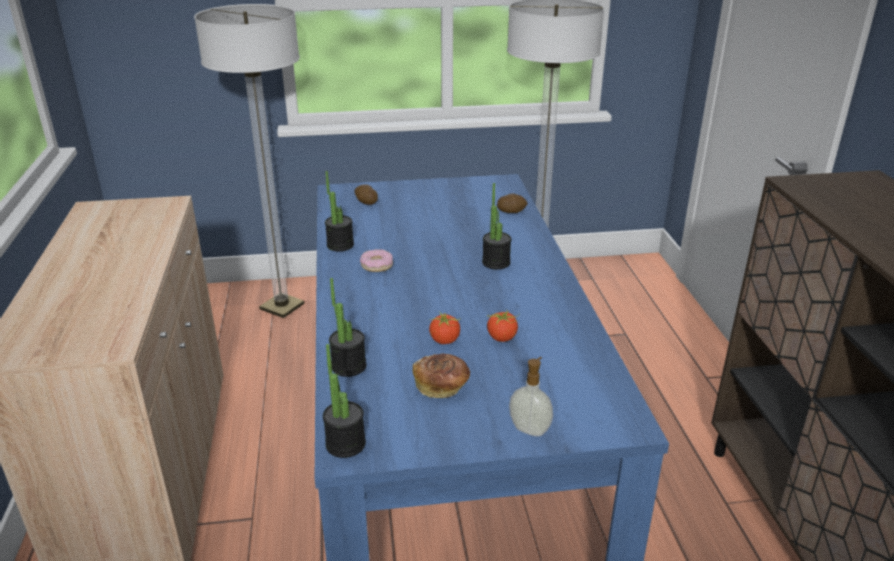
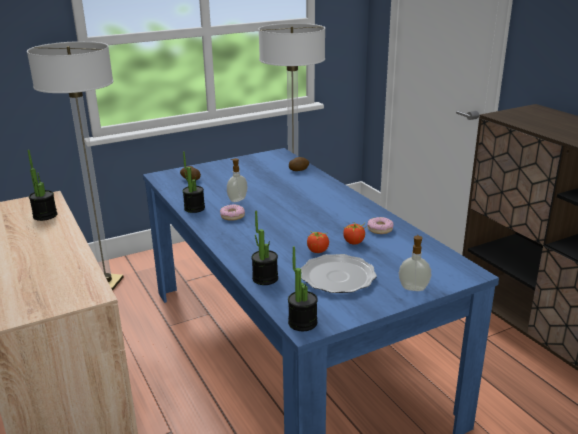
camera: 20 degrees left, 5 degrees down
bread [413,353,470,398] -> plate [301,254,377,293]
potted plant [482,183,511,270] -> potted plant moved to [28,150,57,221]
none -> soap dispenser [227,158,248,202]
none -> donut [367,217,394,234]

